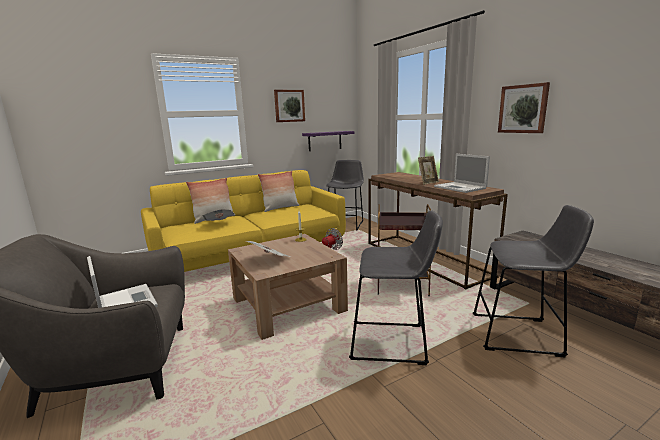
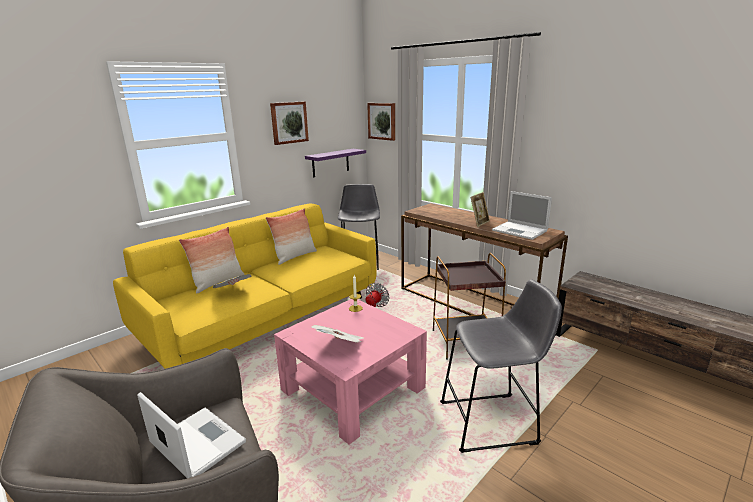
camera: 15 degrees left, 5 degrees up
brown coffee table [228,234,348,340] -> pink coffee table [274,299,427,445]
grey stool [473,205,594,358] -> none
picture [498,82,550,133] -> picture moved to [367,103,395,141]

